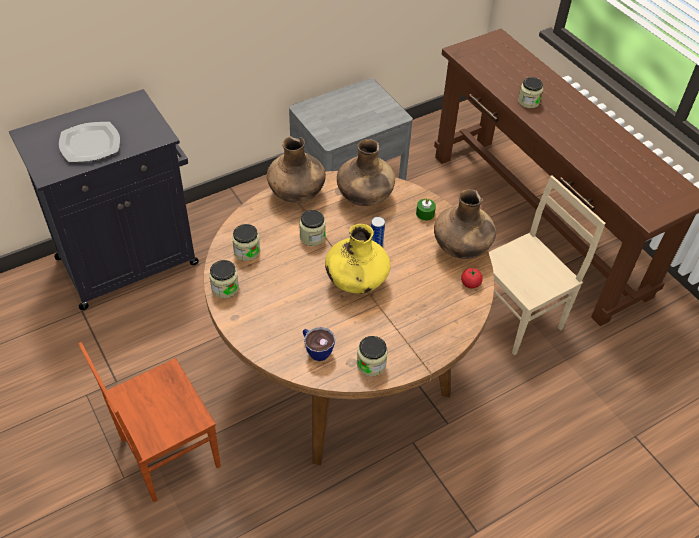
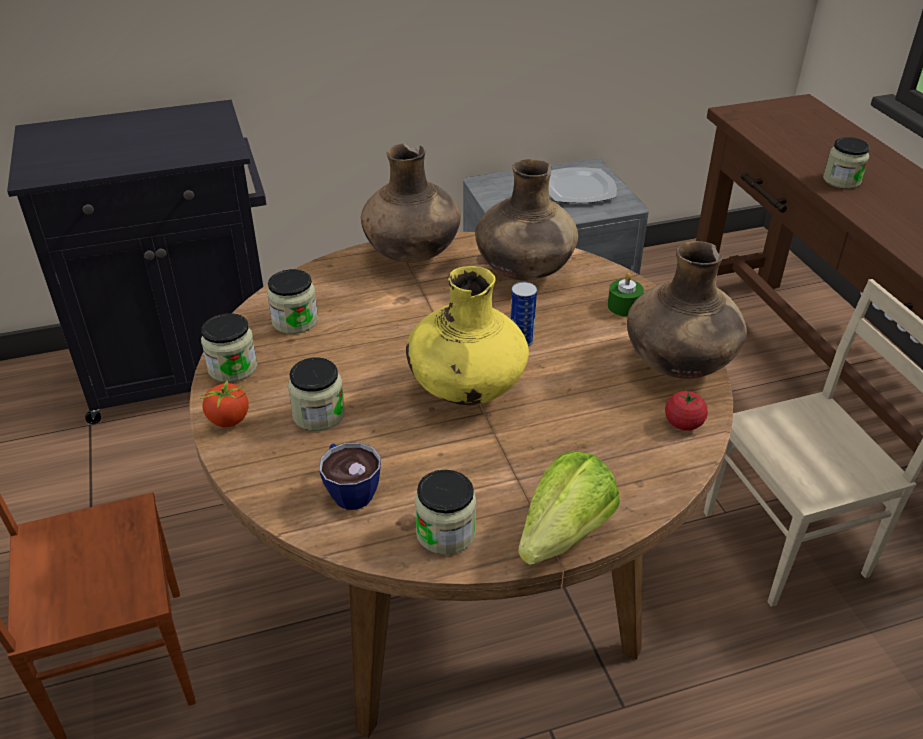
camera: 15 degrees right, 10 degrees down
plate [59,122,120,162] -> plate moved to [549,167,617,203]
jar [299,210,326,246] -> jar moved to [288,357,345,431]
none -> tomato [200,378,249,427]
none -> lettuce [518,451,620,565]

